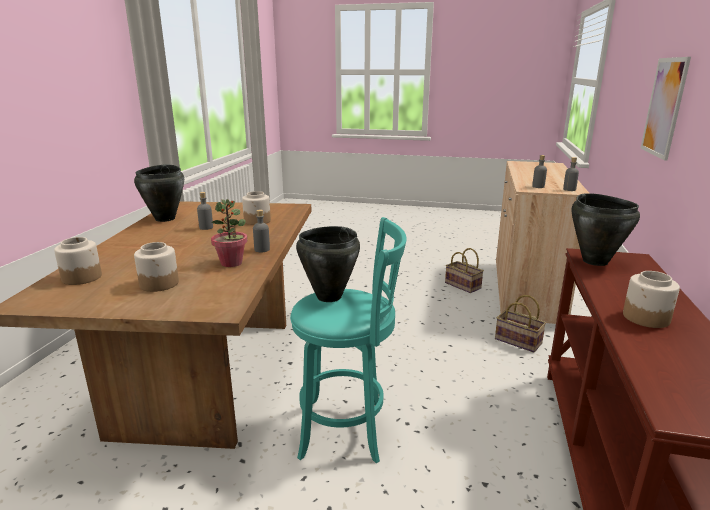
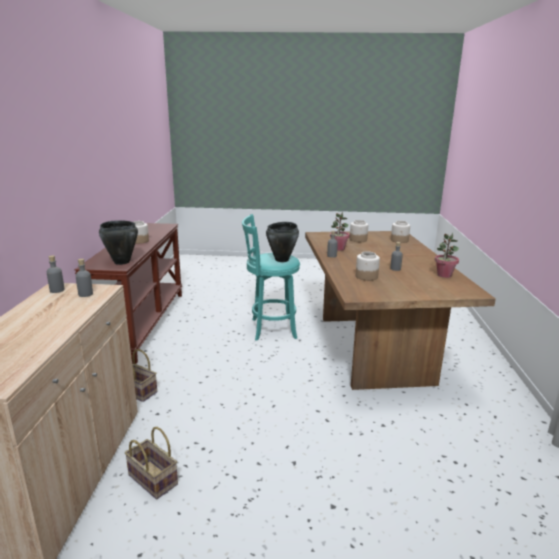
camera: 170 degrees right, 0 degrees up
black cooking pot [134,164,184,222] -> potted plant [435,233,459,278]
picture [640,57,691,161] -> none

